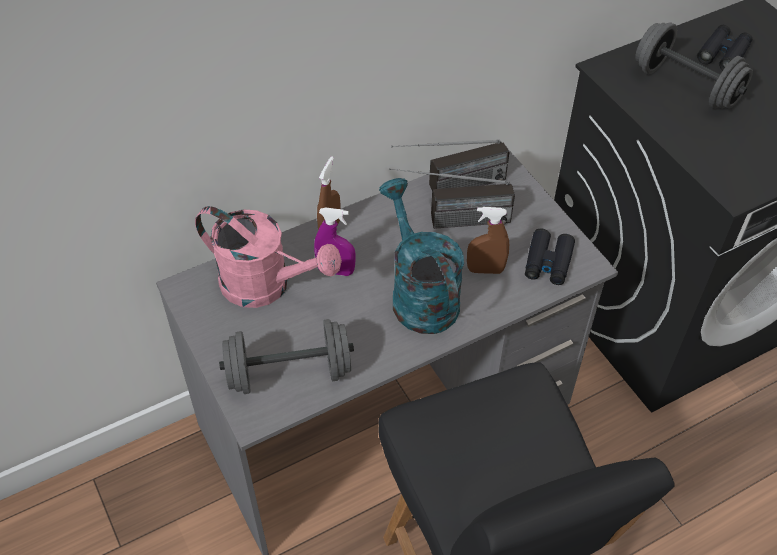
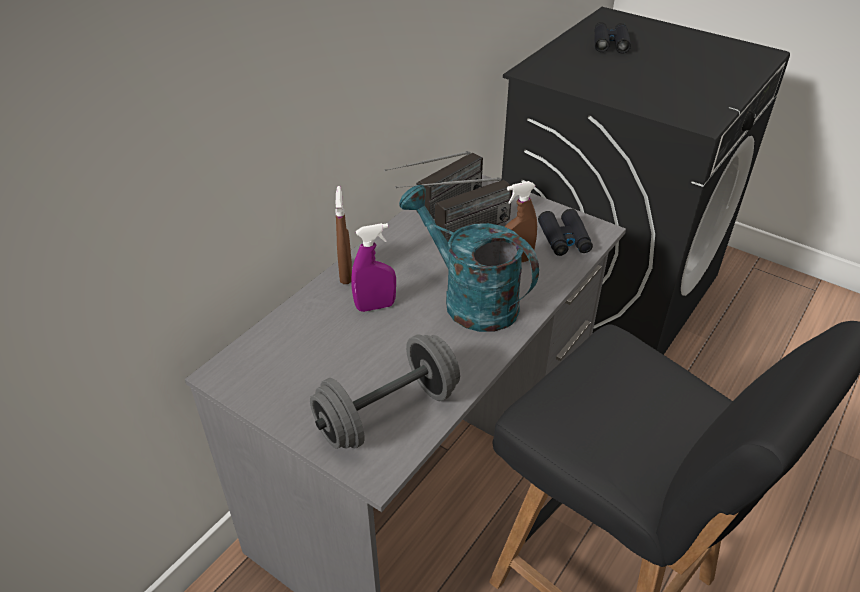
camera: 25 degrees left, 10 degrees down
pink watering can [195,206,342,308] -> none
grey dumbbell [635,22,753,109] -> none

